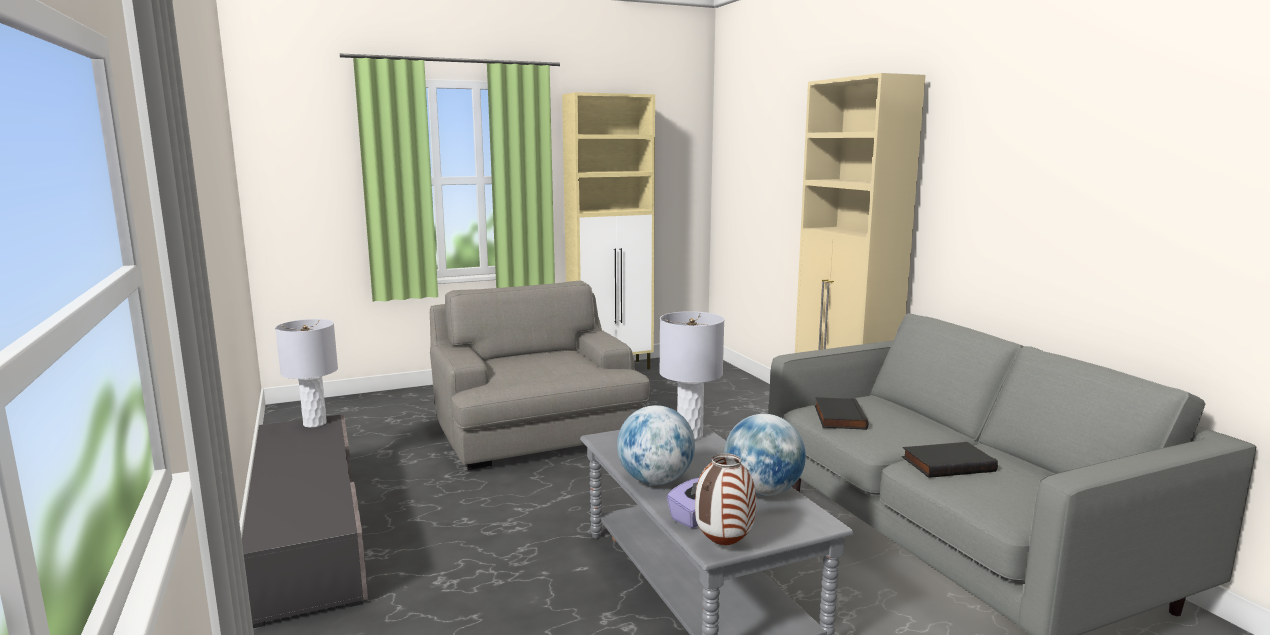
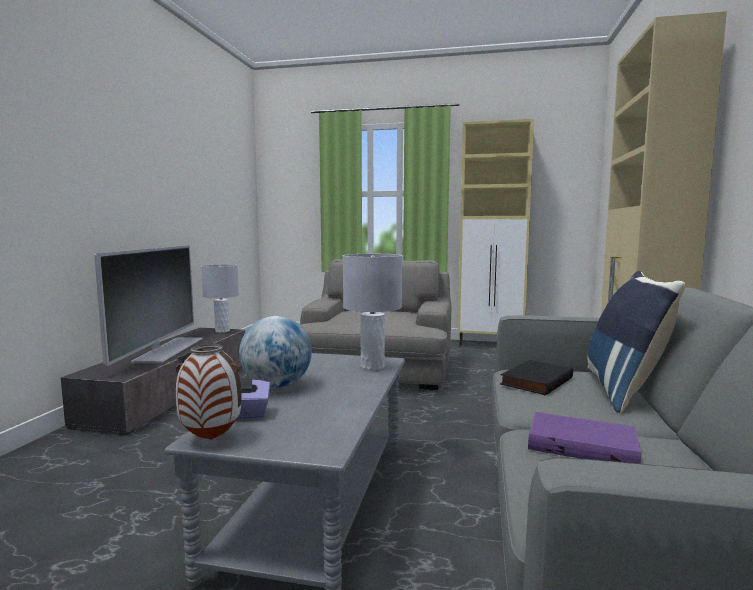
camera: 35 degrees right, 5 degrees down
globe [724,414,806,496] -> none
black book [902,442,998,478] -> purple book [528,412,641,464]
none -> television [94,245,203,366]
none -> blue pillow [588,271,686,413]

